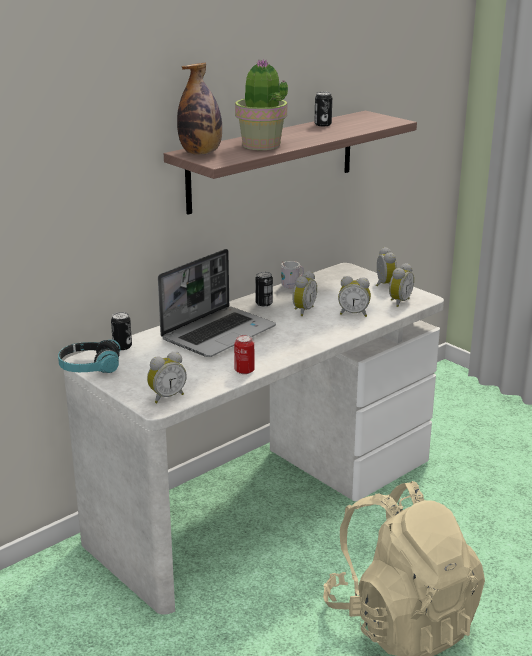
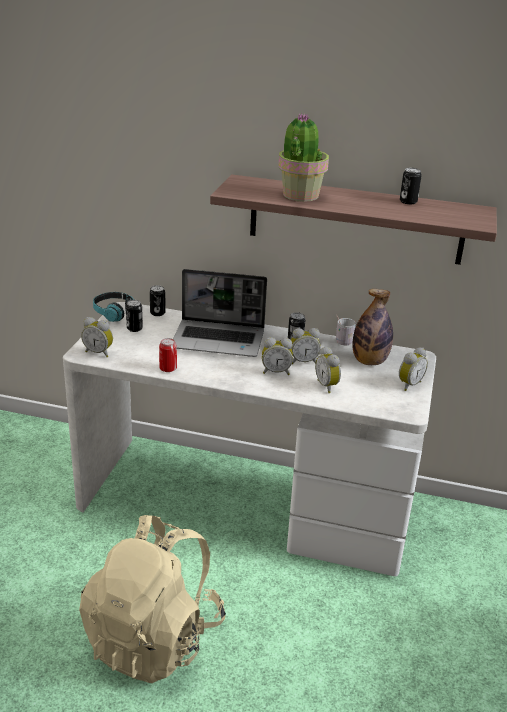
camera: 55 degrees right, 5 degrees up
bottle [177,63,222,155] -> bottle moved to [352,289,393,365]
alarm clock [389,263,414,307] -> alarm clock moved to [262,337,293,375]
none -> can [126,300,143,332]

